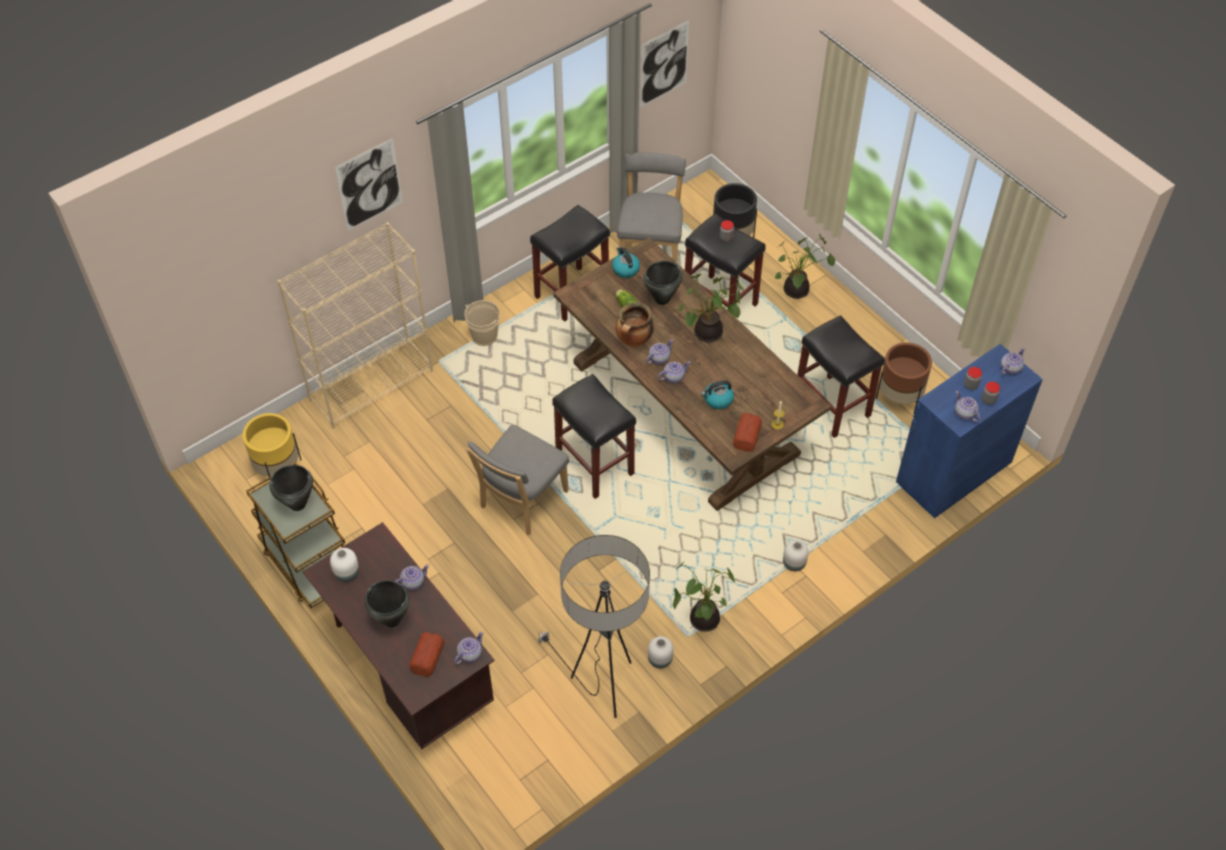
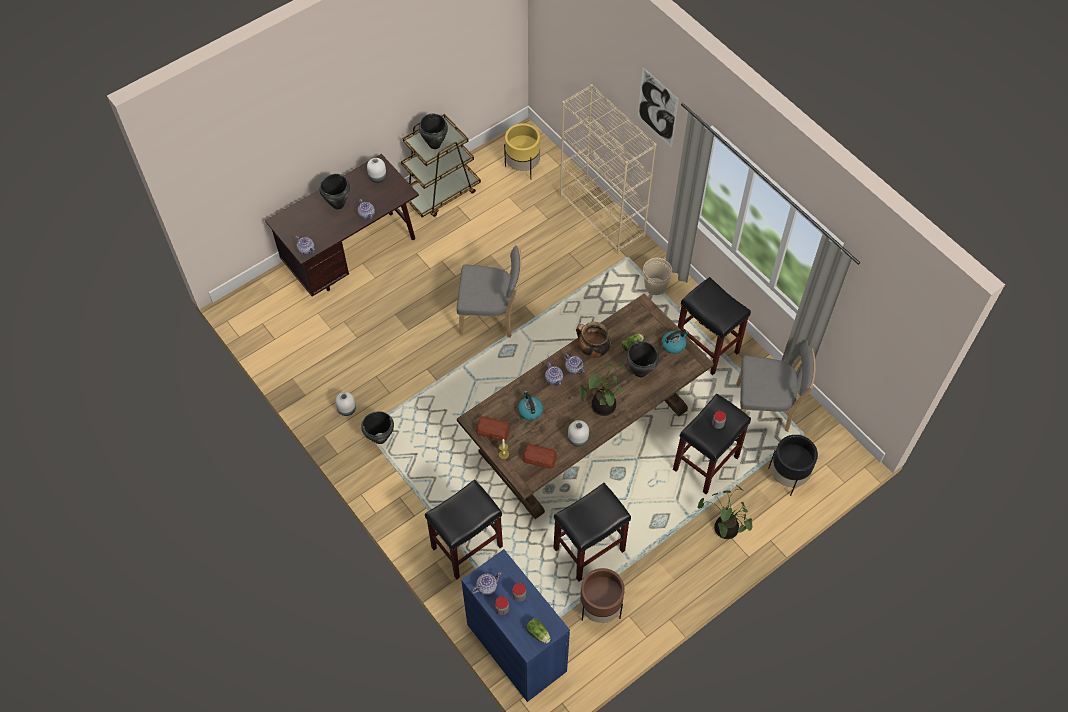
camera: 90 degrees right, 5 degrees up
bread [409,632,445,677] -> bread moved to [522,444,557,469]
grey chair [466,425,569,535] -> grey chair turned 150 degrees clockwise [457,245,522,337]
floor lamp [538,535,650,718] -> none
black stool [552,374,636,499] -> black stool moved to [425,479,503,579]
picture [640,21,689,107] -> none
potted plant [673,560,735,632] -> black cooking pot [361,411,394,444]
white vase [783,540,809,571] -> white vase moved to [568,420,589,447]
teapot [1001,348,1025,375] -> lettuce [526,618,551,643]

